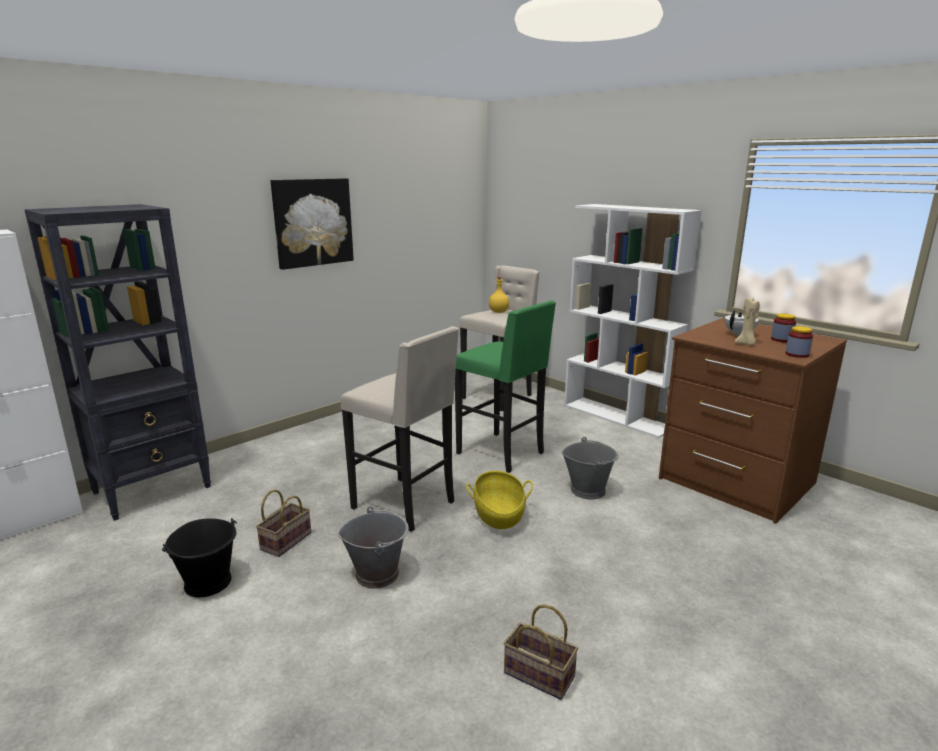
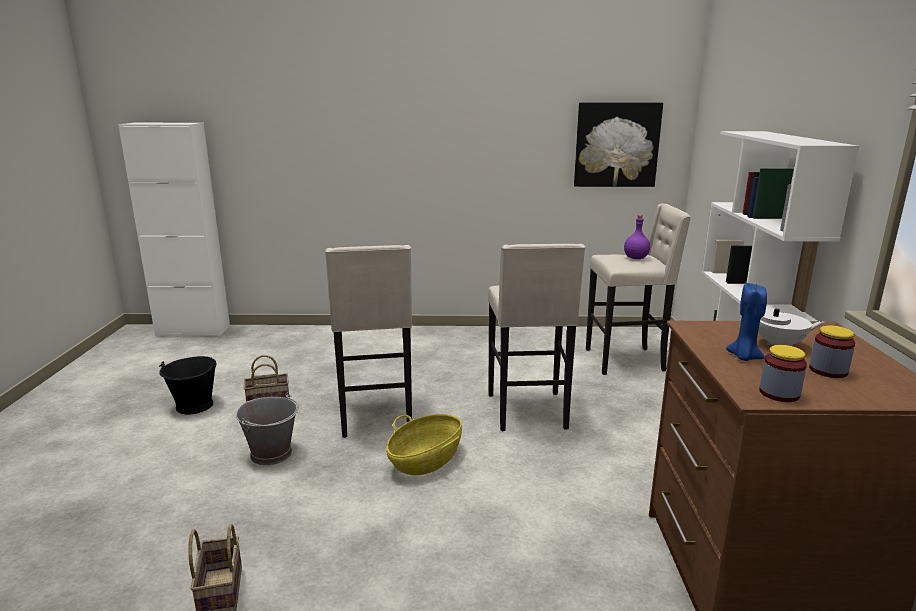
camera: 45 degrees right, 0 degrees up
black bookcase [24,204,211,521] -> none
picture [271,178,354,270] -> picture moved to [574,103,663,187]
green stool [455,300,556,473] -> beige stool [488,244,585,432]
yellow bottle [489,276,509,313] -> purple bottle [624,215,650,259]
grey bucket [561,437,618,500] -> none
beige candle [735,298,760,345] -> blue candle [726,283,767,361]

